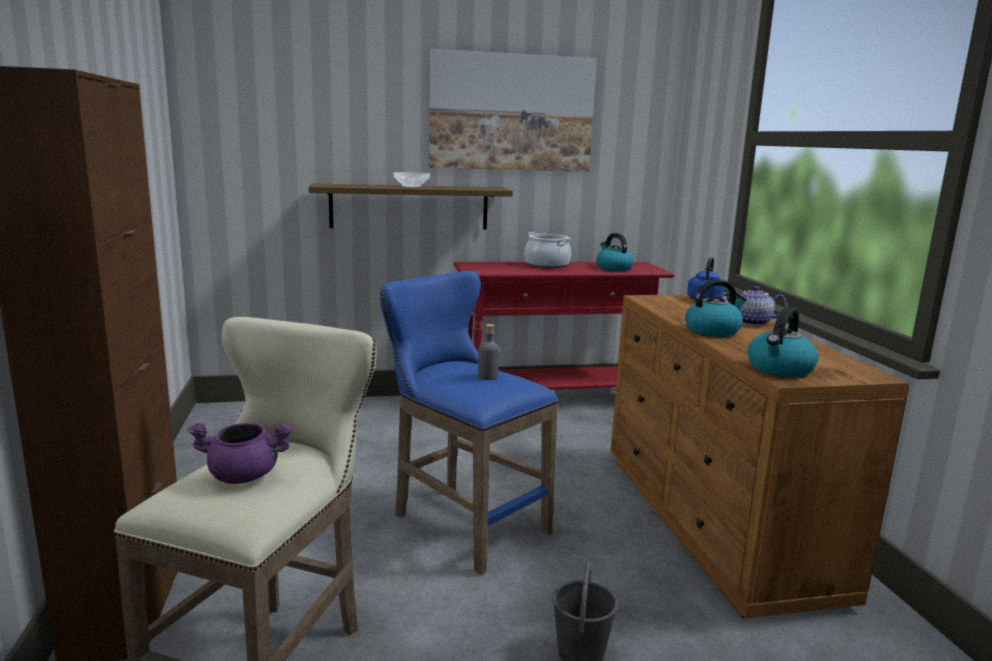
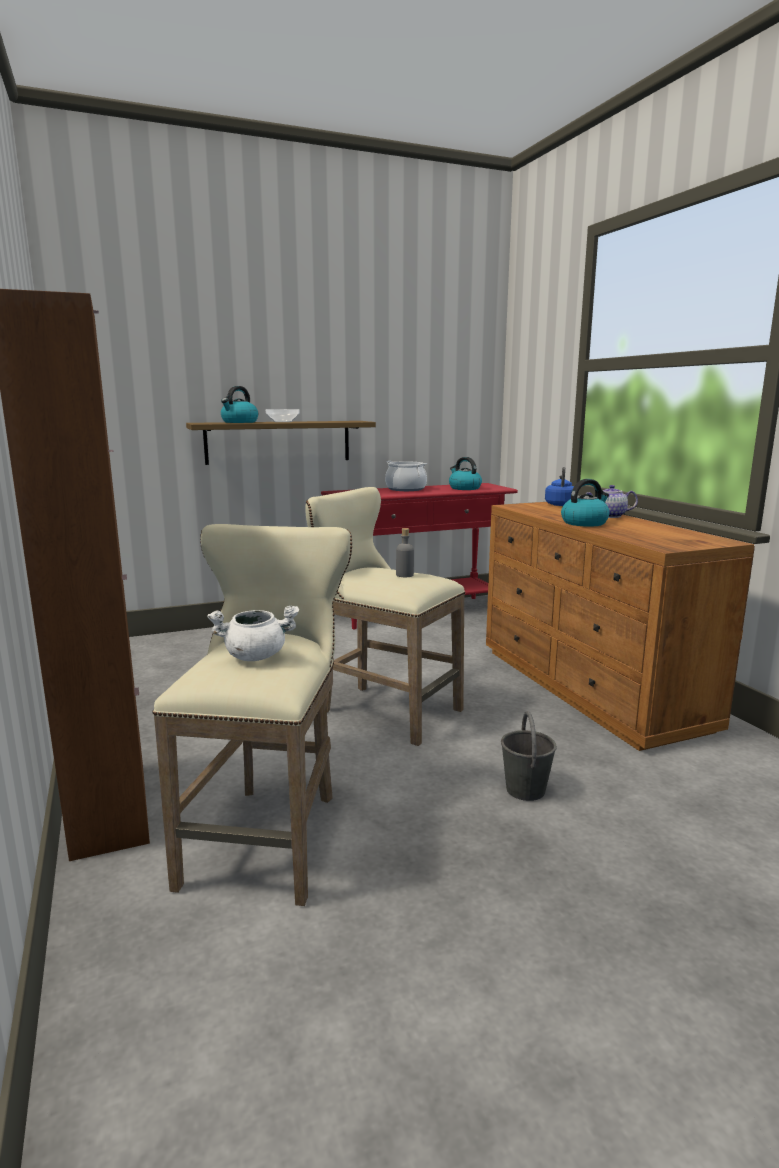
camera: 10 degrees left, 0 degrees up
purple cooking pot [187,423,293,484] -> white cooking pot [208,606,299,661]
blue stool [380,271,559,575] -> beige stool [305,487,465,746]
picture [429,49,597,172] -> none
kettle [748,307,819,377] -> kettle moved to [221,386,258,423]

